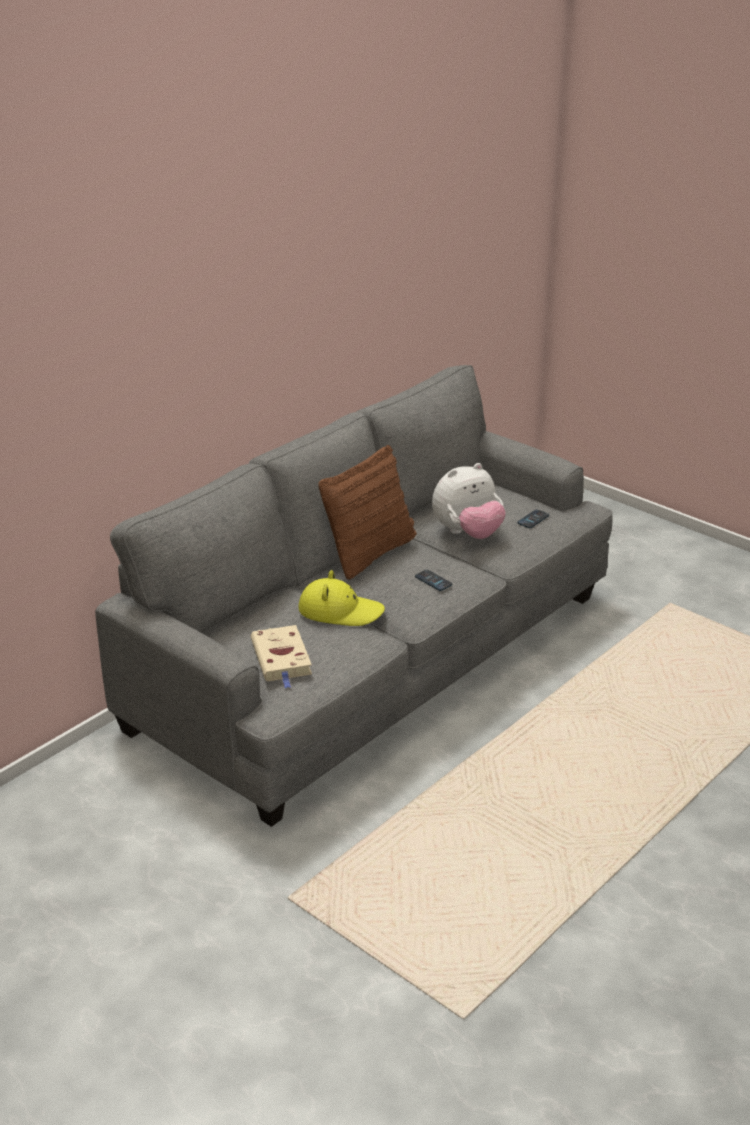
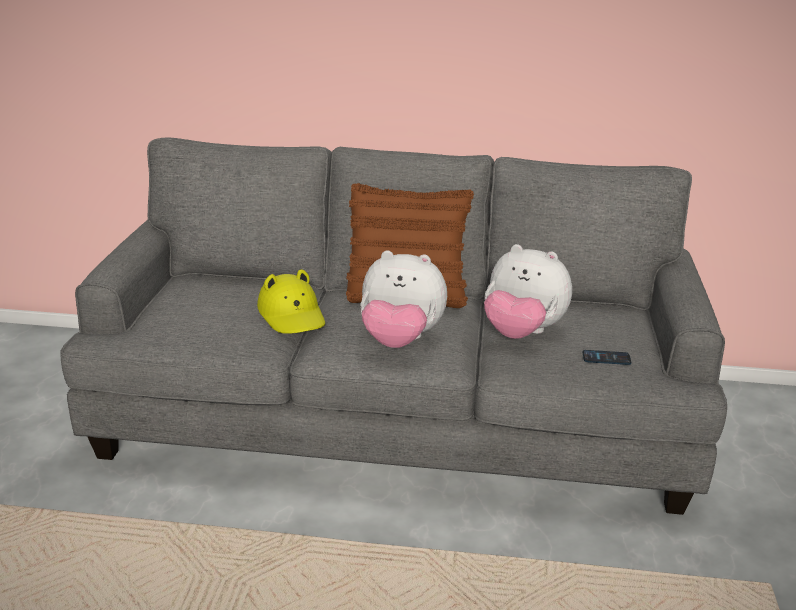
camera: 55 degrees right, 5 degrees down
beige book [251,625,312,688] -> none
phone [415,570,452,591] -> plush toy [361,250,447,348]

